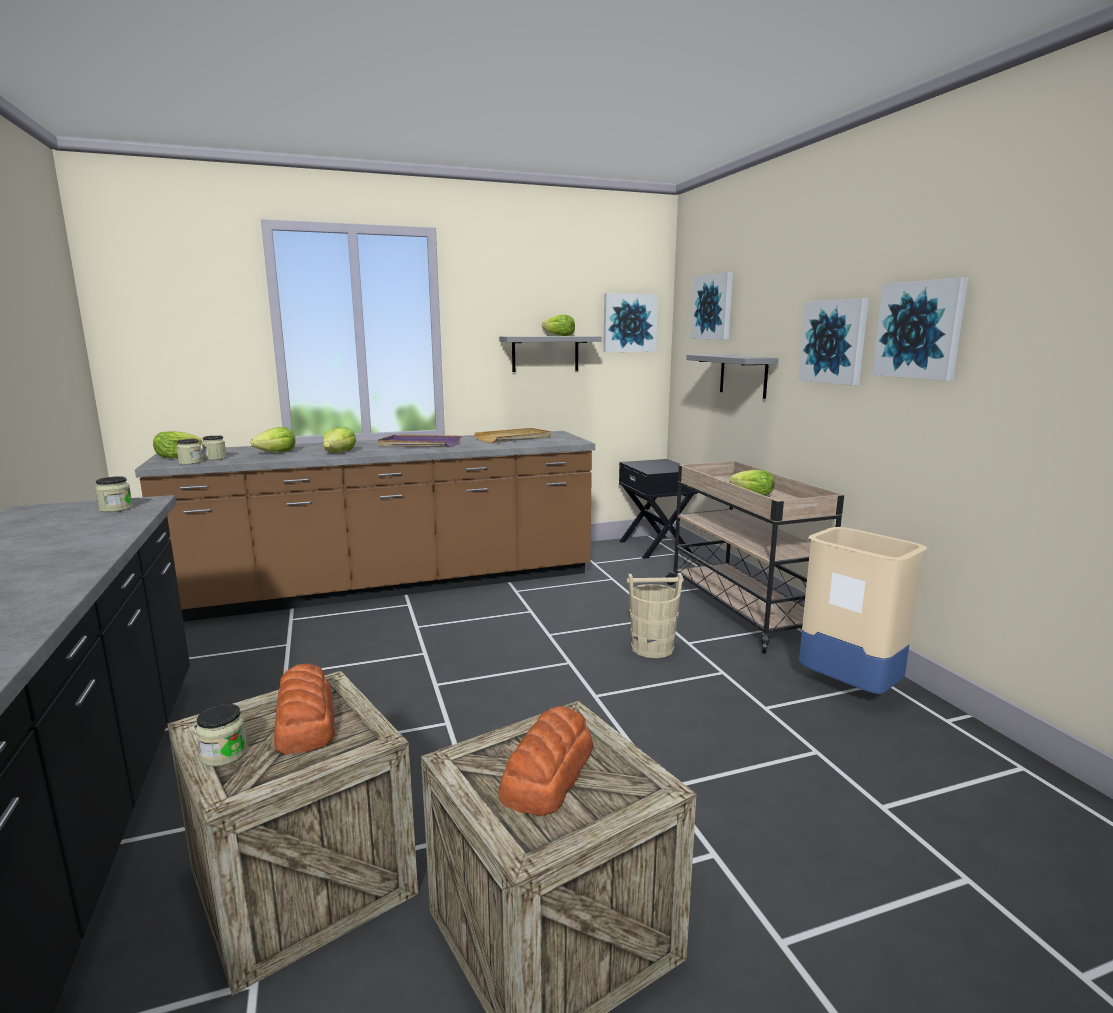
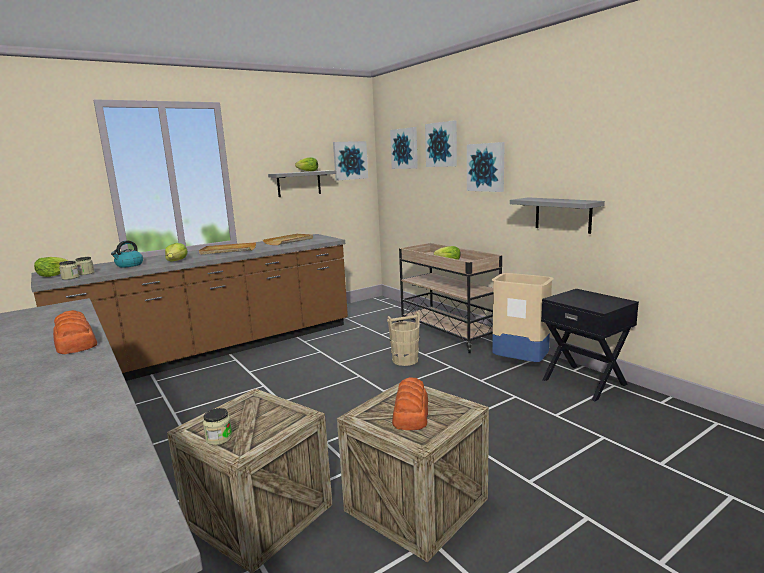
camera: 15 degrees left, 0 degrees up
jar [95,476,133,512] -> none
lettuce [251,427,296,452] -> kettle [111,241,143,268]
bread [274,663,335,754] -> bread moved to [53,310,97,354]
purple tray [377,435,461,447] -> beige tray [199,242,256,254]
black nightstand [619,459,698,559] -> black nightstand moved to [541,289,639,401]
grey shelf [686,354,779,399] -> grey shelf moved to [510,197,605,234]
picture [872,277,968,381] -> picture moved to [425,121,457,167]

